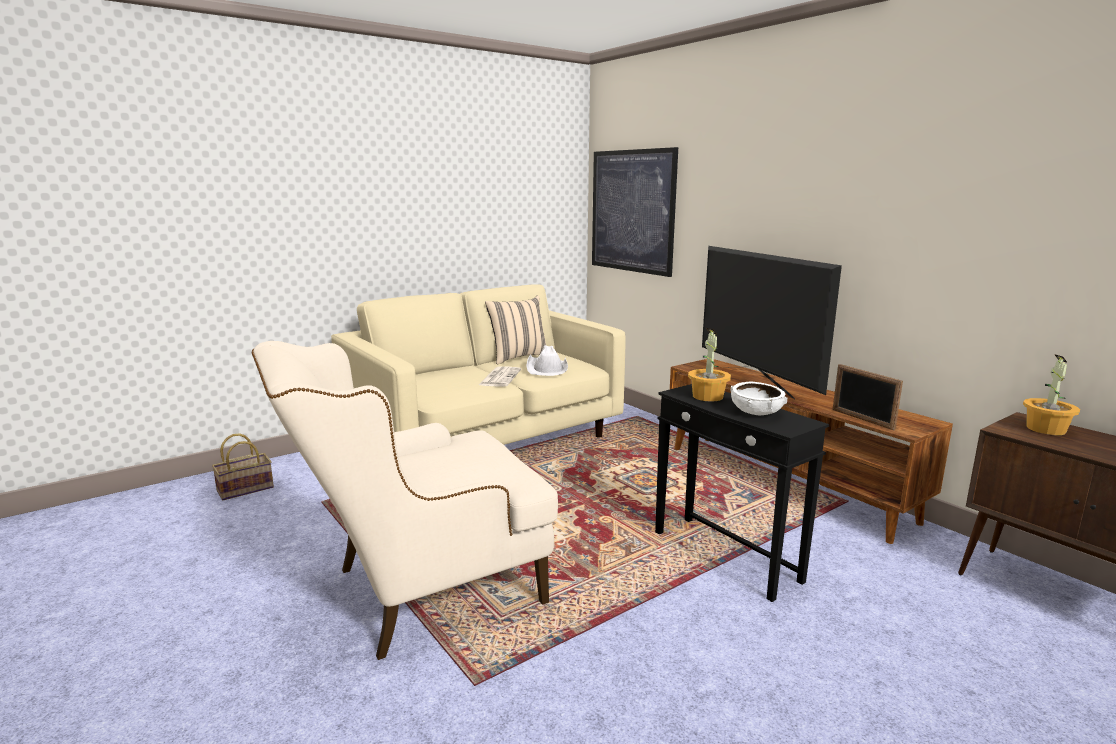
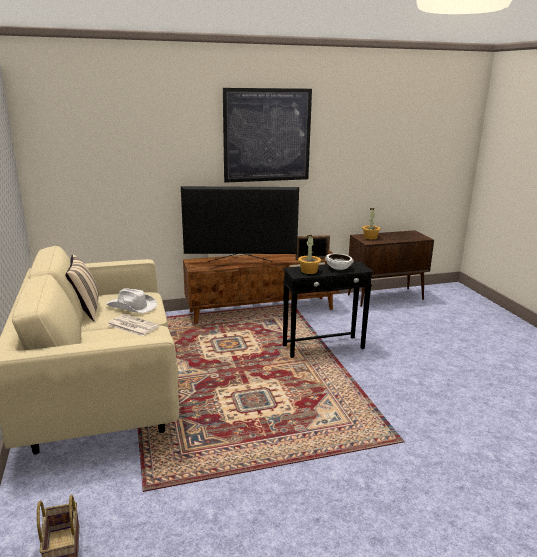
camera: 70 degrees left, 5 degrees up
beige armchair [252,341,558,660] -> none
picture [592,147,678,277] -> picture moved to [223,88,312,183]

